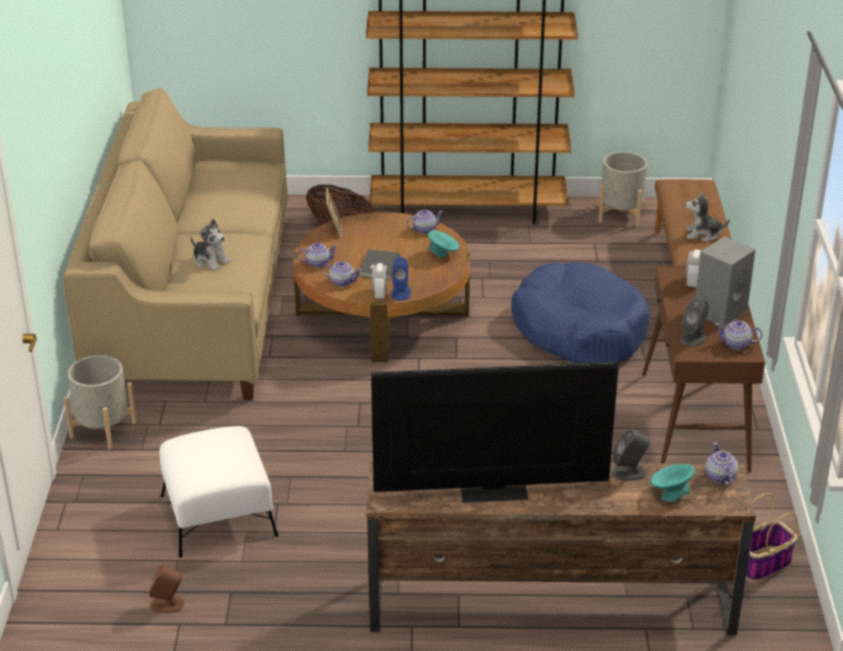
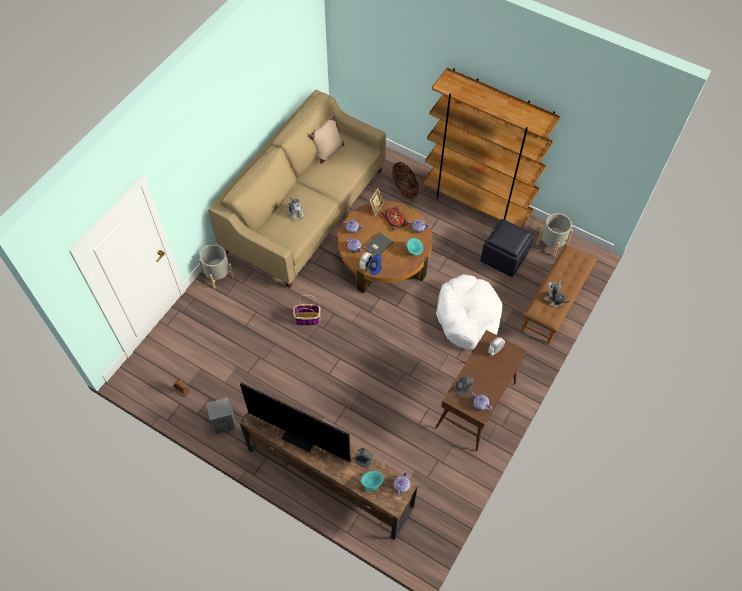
camera: 30 degrees right, 25 degrees up
white ottoman [159,426,278,558] -> none
blue dog bed [511,262,650,363] -> white dog bed [436,274,503,350]
grey speaker [695,236,756,328] -> grey speaker moved to [206,398,236,435]
basket [746,493,797,581] -> basket moved to [293,295,320,326]
none -> beige pillow [309,115,345,164]
none -> book [382,206,408,231]
none -> black ottoman [480,219,534,277]

